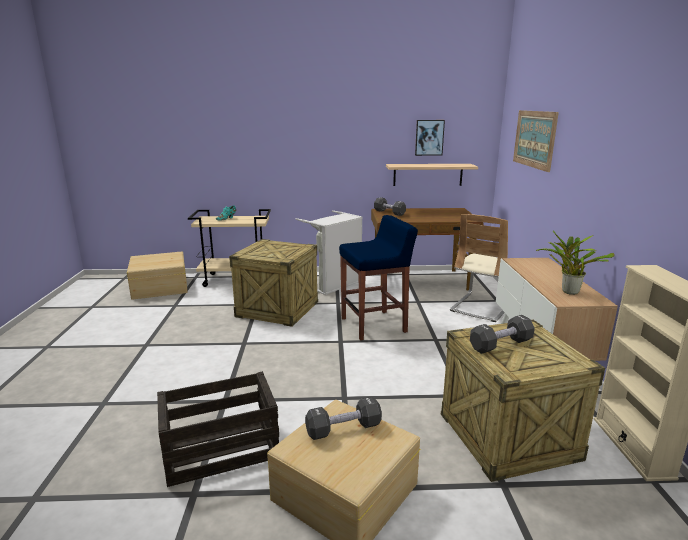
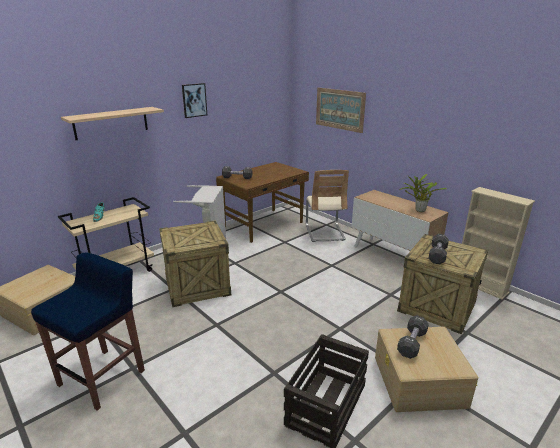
camera: 40 degrees left, 5 degrees up
blue stool [339,215,418,341] -> blue stool moved to [31,252,145,411]
shelf [386,164,478,186] -> shelf moved to [61,107,164,140]
picture [415,120,445,156] -> picture moved to [182,83,207,118]

